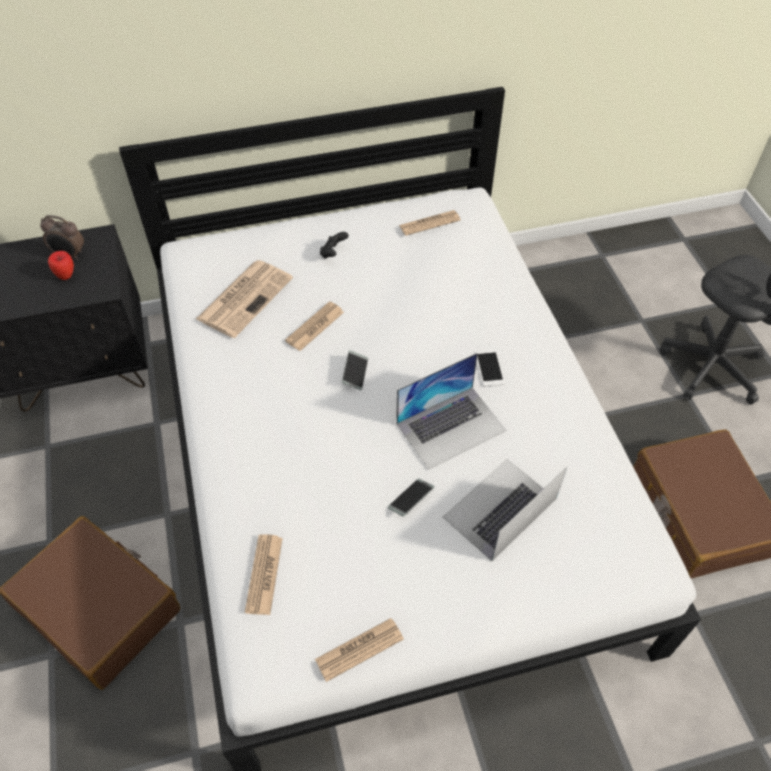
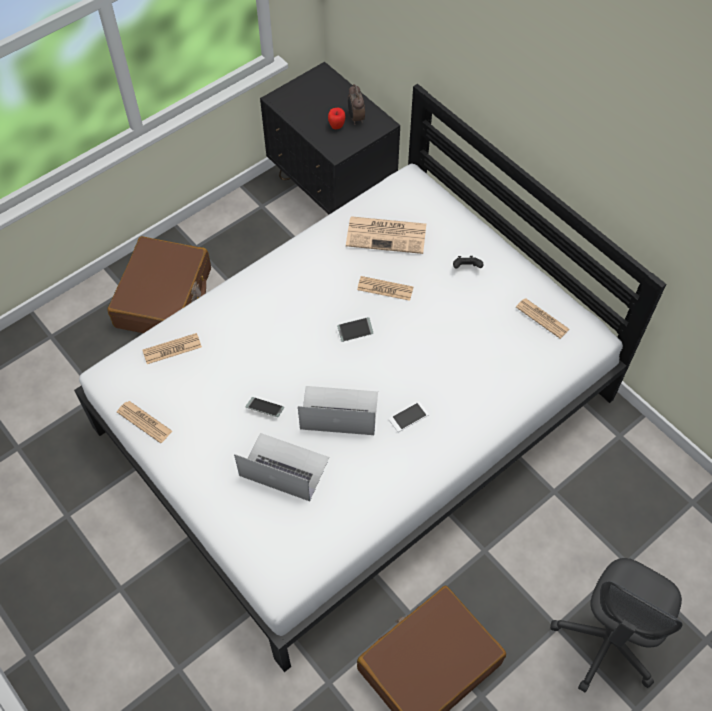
camera: 65 degrees right, 5 degrees up
laptop [396,353,506,470] -> laptop turned 150 degrees clockwise [298,386,378,435]

